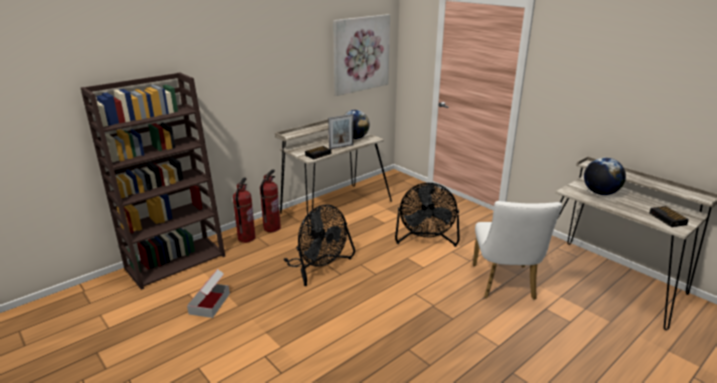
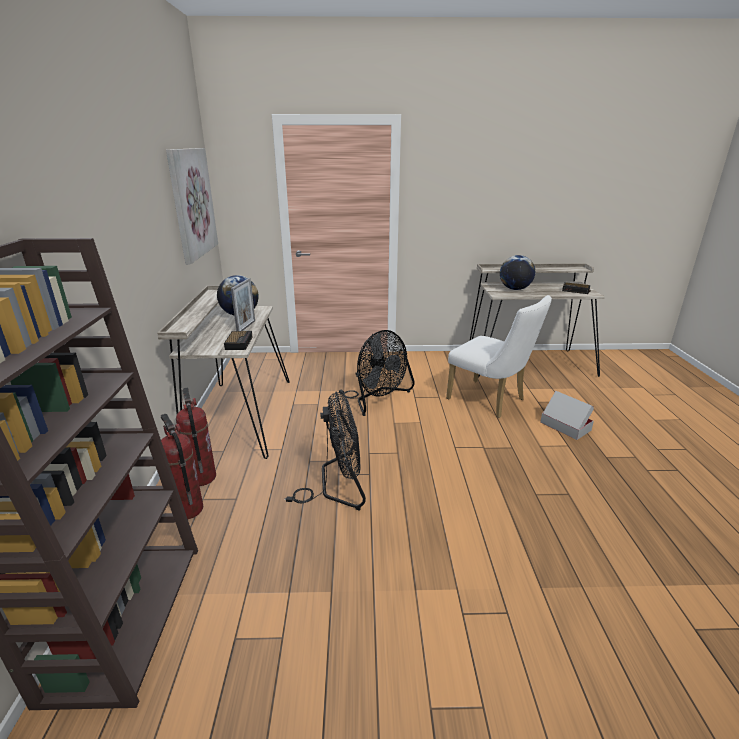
camera: 50 degrees left, 0 degrees up
cardboard box [187,269,230,318] -> cardboard box moved to [540,391,594,440]

